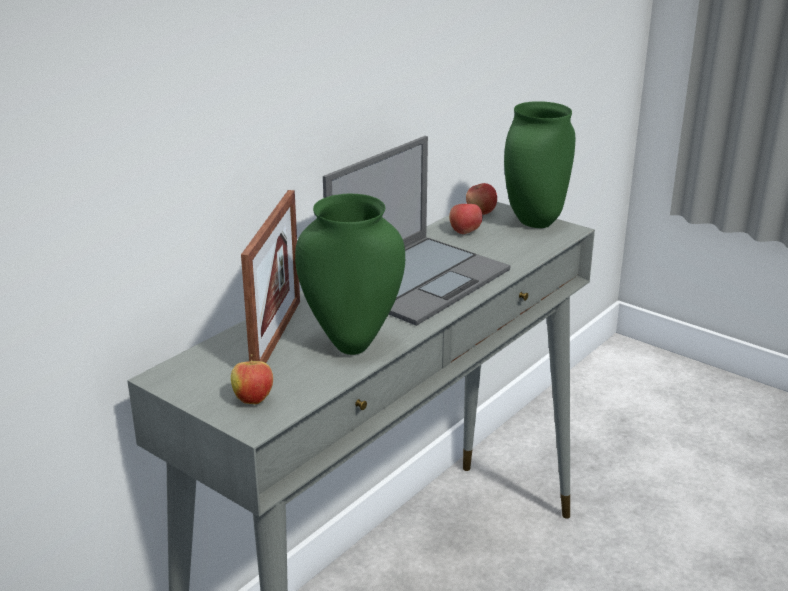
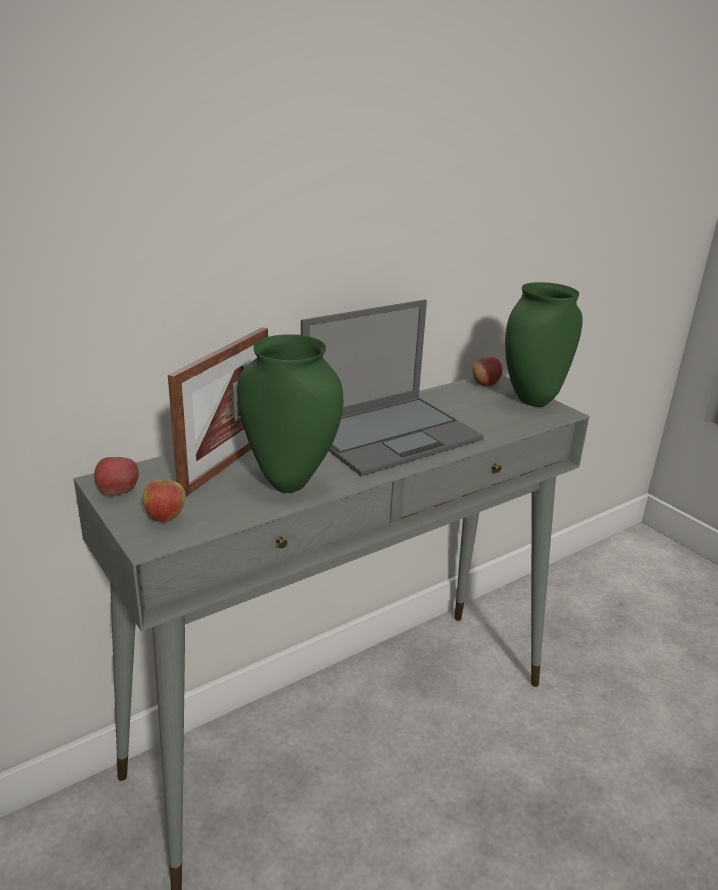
camera: 15 degrees right, 0 degrees up
apple [449,204,483,234] -> apple moved to [94,457,139,496]

